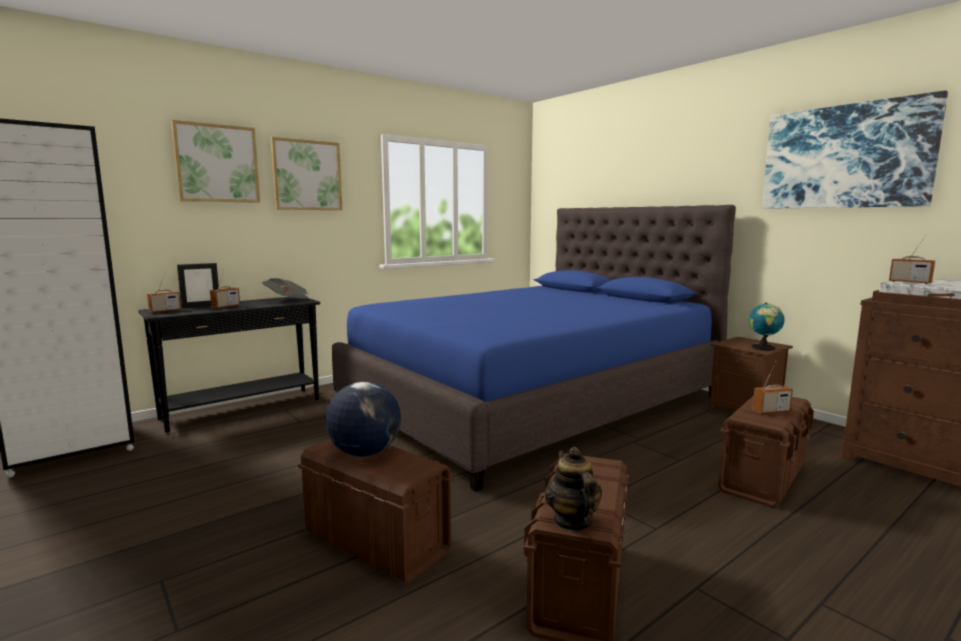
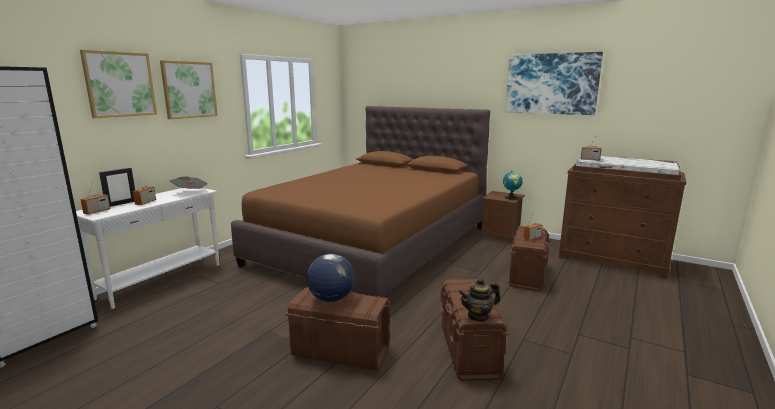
camera: 20 degrees left, 5 degrees up
black console table [139,297,320,433] -> white console table [76,188,220,309]
blue bed [332,205,736,492] -> brown bed [231,106,490,297]
teapot [545,447,602,531] -> teapot turned 75 degrees counterclockwise [459,278,500,322]

